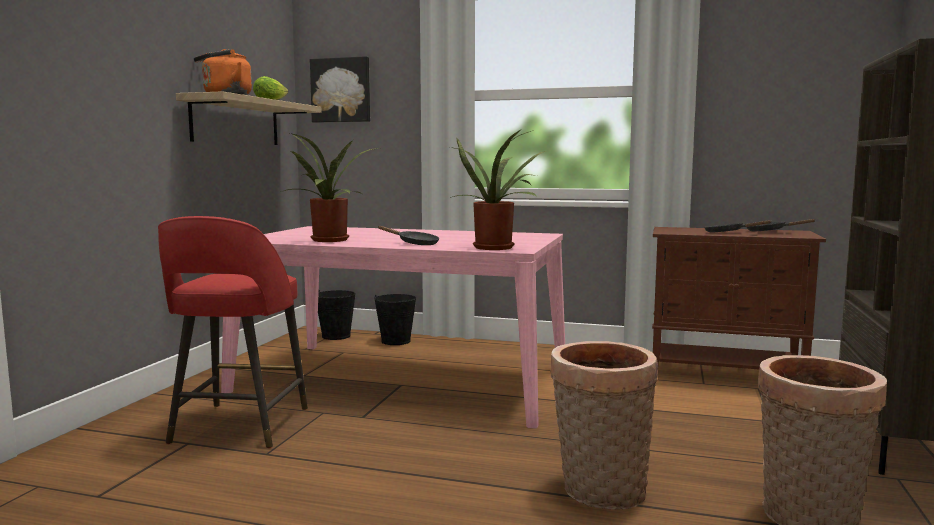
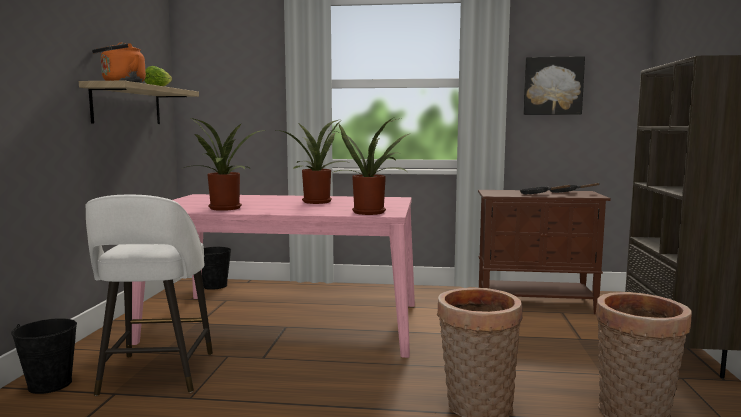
camera: 10 degrees left, 0 degrees up
red stool [158,216,308,448] -> white stool [85,195,213,396]
picture [310,56,370,123] -> picture moved to [523,56,585,115]
black bucket [374,294,416,345] -> black bucket moved to [11,318,77,394]
black frying pan [378,226,439,245] -> none
none -> potted plant [276,119,350,204]

